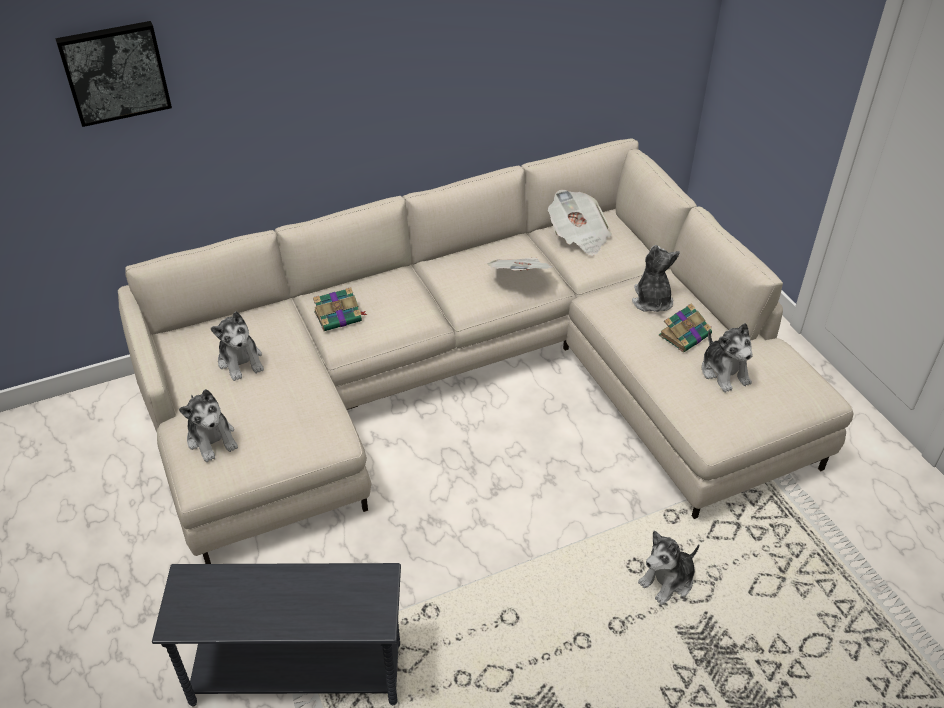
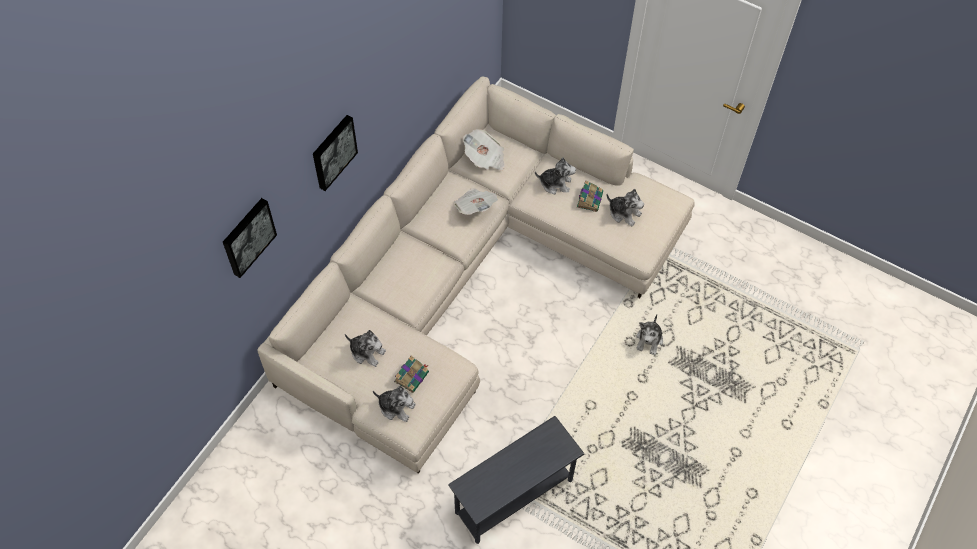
camera: 35 degrees left, 15 degrees up
book [313,287,367,331] -> book moved to [394,355,429,393]
plush toy [632,245,680,312] -> plush toy turned 135 degrees clockwise [535,157,576,194]
none -> picture [313,115,358,191]

